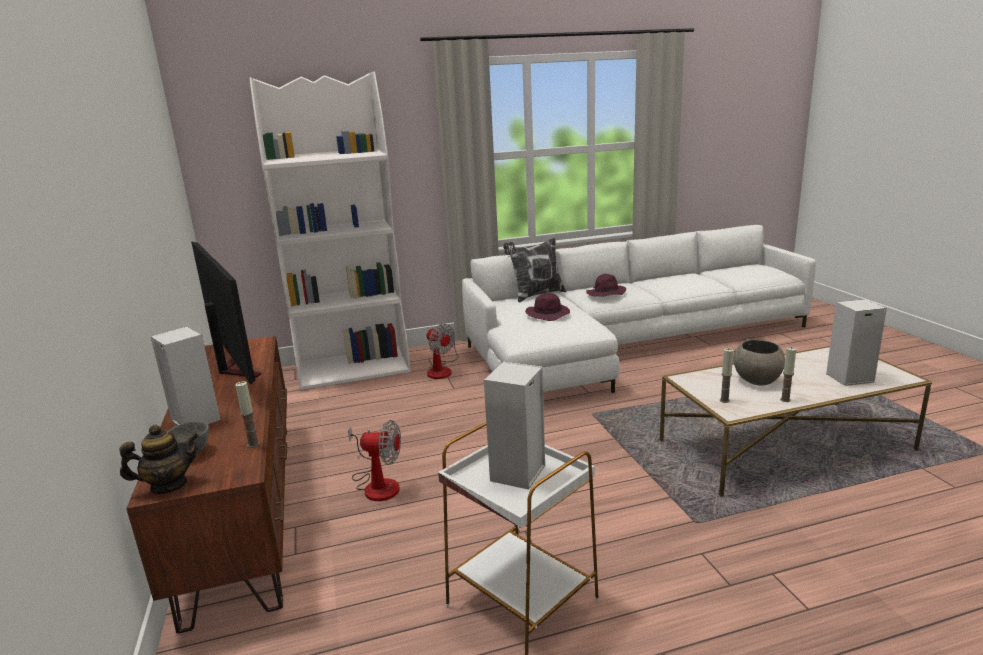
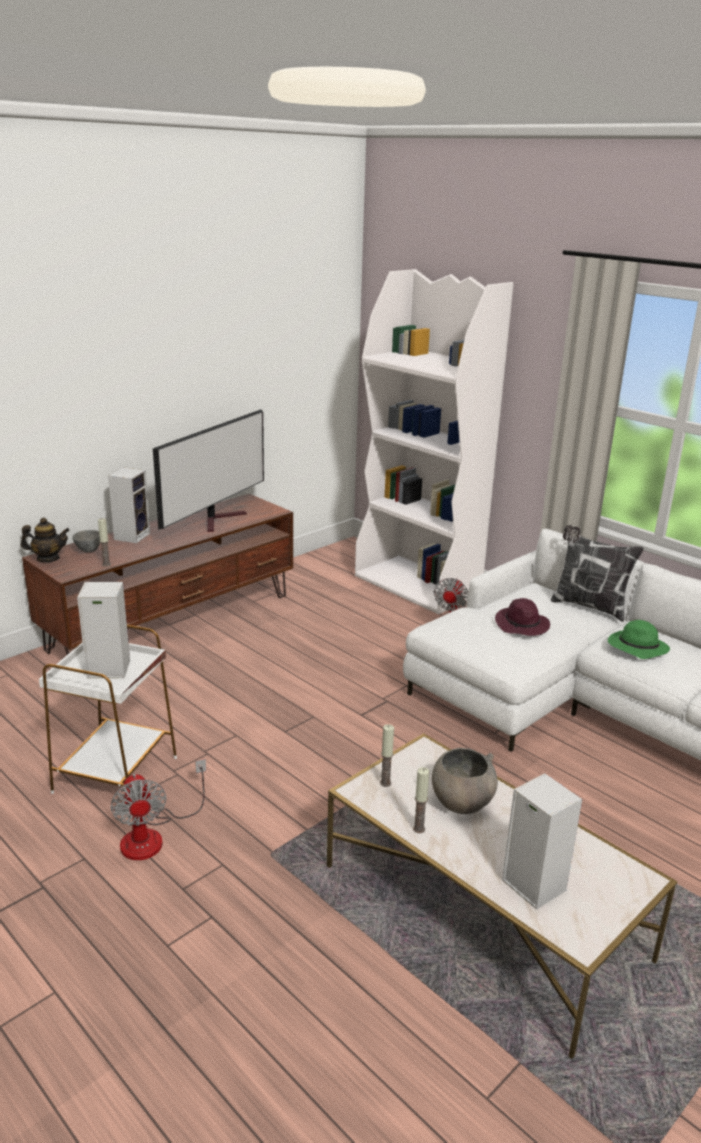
camera: 60 degrees right, 5 degrees up
teapot [119,425,199,494] -> teapot turned 45 degrees counterclockwise [21,517,70,562]
fan [348,420,401,501] -> fan moved to [110,759,206,860]
purple hat [586,274,626,297] -> green hat [608,620,670,659]

